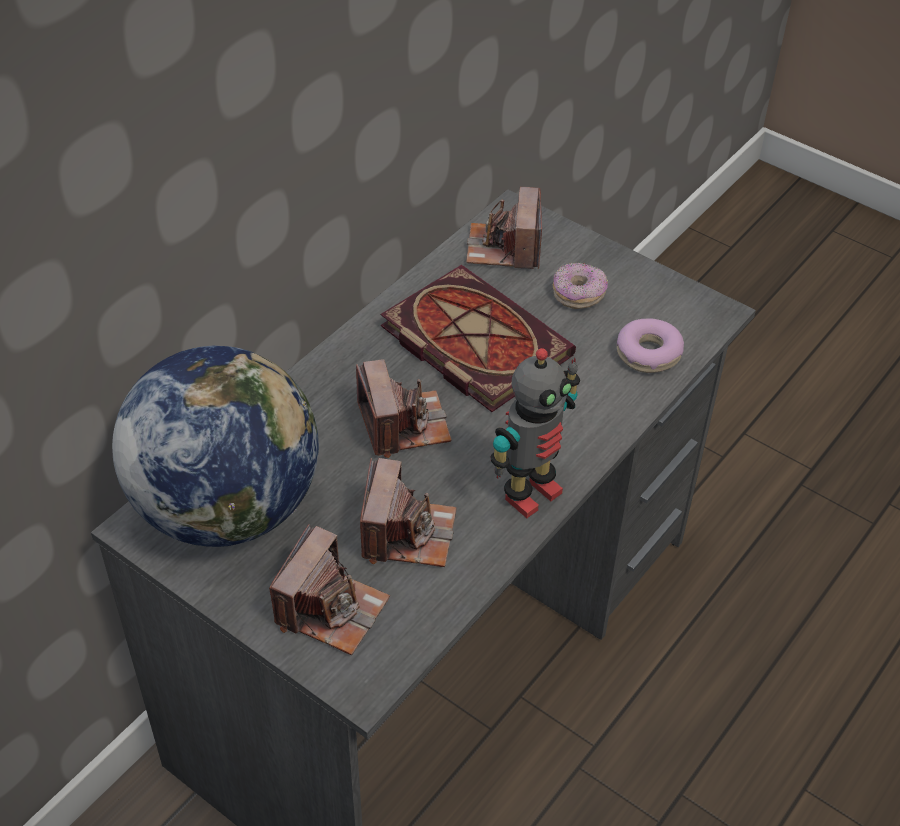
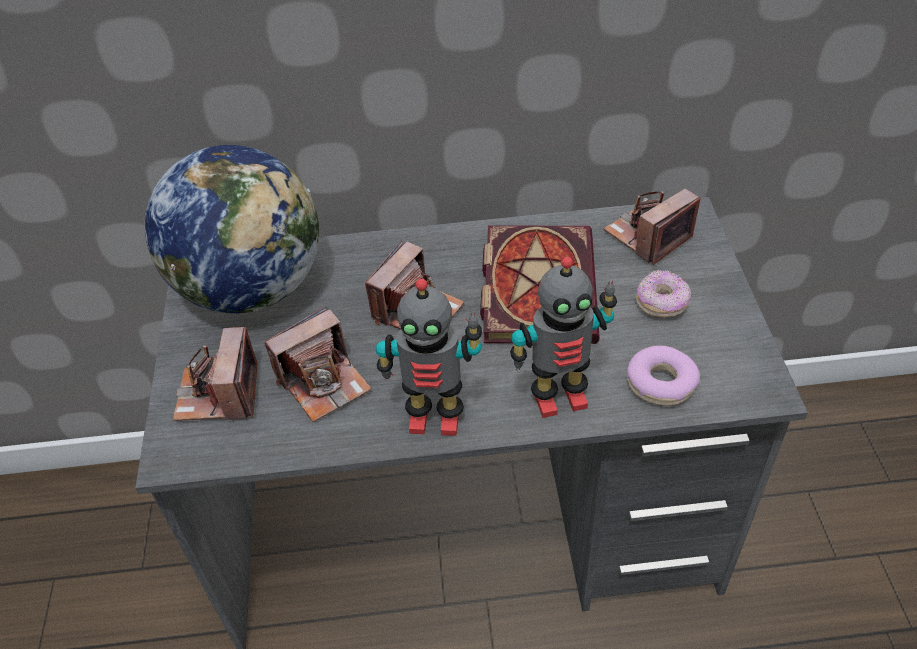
camera: 50 degrees right, 0 degrees up
camera [269,524,390,655] -> camera turned 105 degrees clockwise [173,327,258,421]
none -> toy robot [510,257,617,418]

